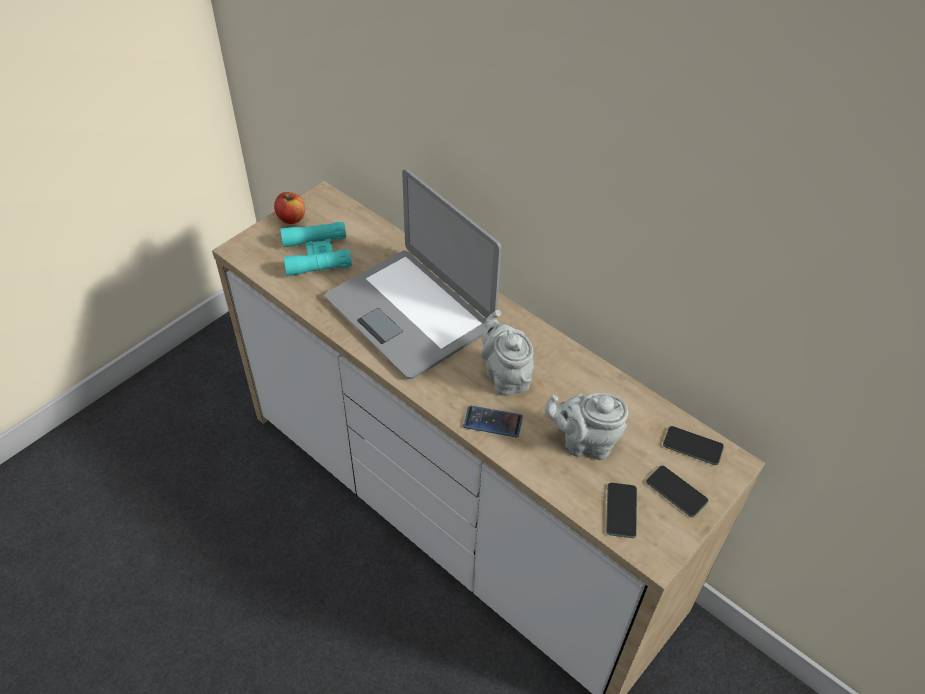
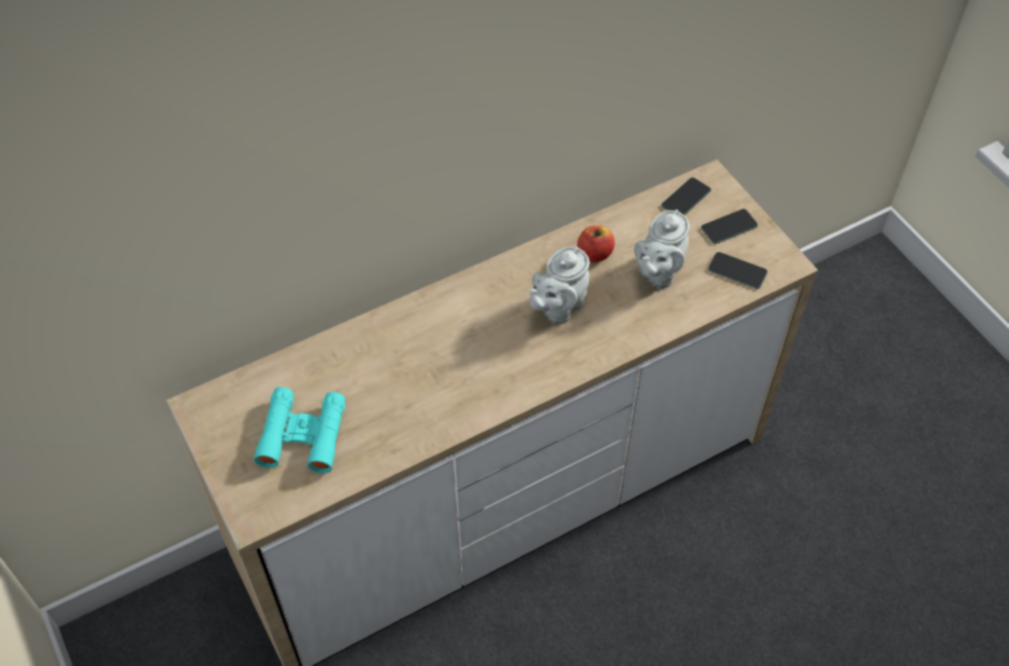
camera: 70 degrees left, 5 degrees up
apple [274,192,305,224] -> apple moved to [577,225,615,263]
laptop [325,169,502,379] -> none
phone [463,405,523,437] -> none
grey teapot [480,310,534,396] -> grey teapot turned 45 degrees counterclockwise [529,247,590,324]

